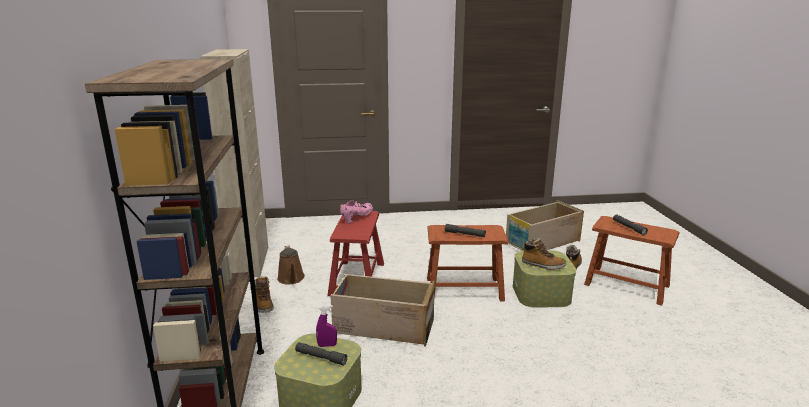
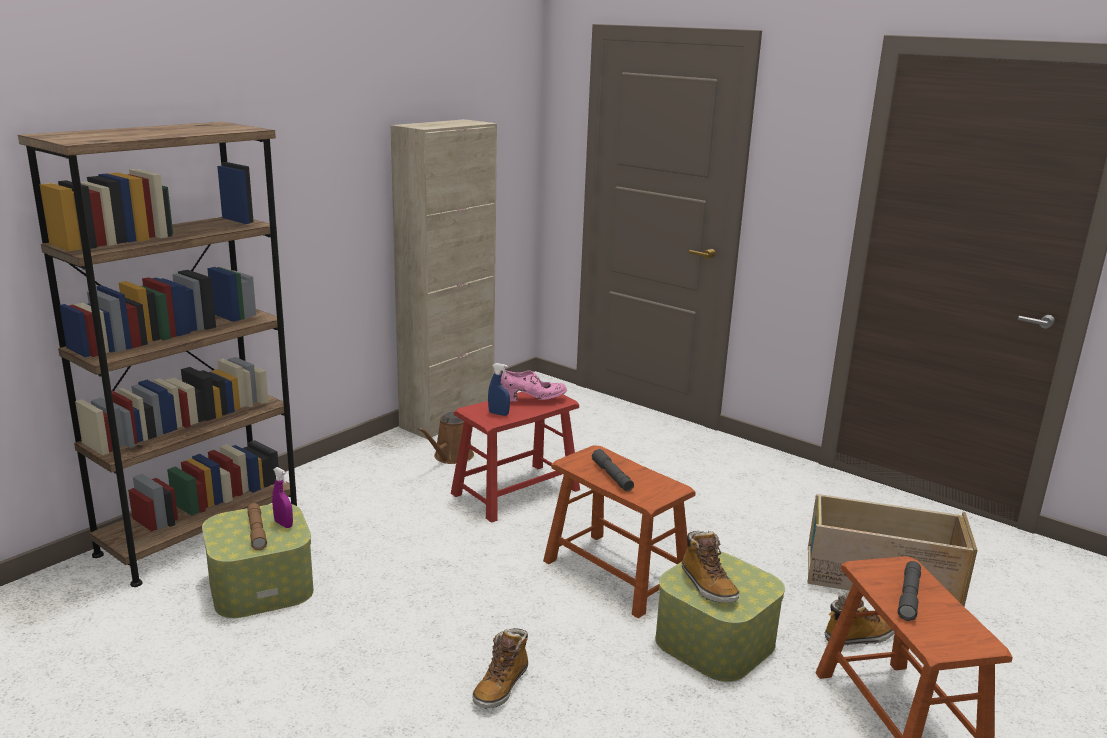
camera: 45 degrees right, 0 degrees up
boot [255,276,274,313] -> boot moved to [472,628,528,709]
grey flashlight [295,342,348,366] -> brown flashlight [247,503,267,550]
crate [330,274,435,347] -> none
none -> blue spray bottle [488,363,510,416]

